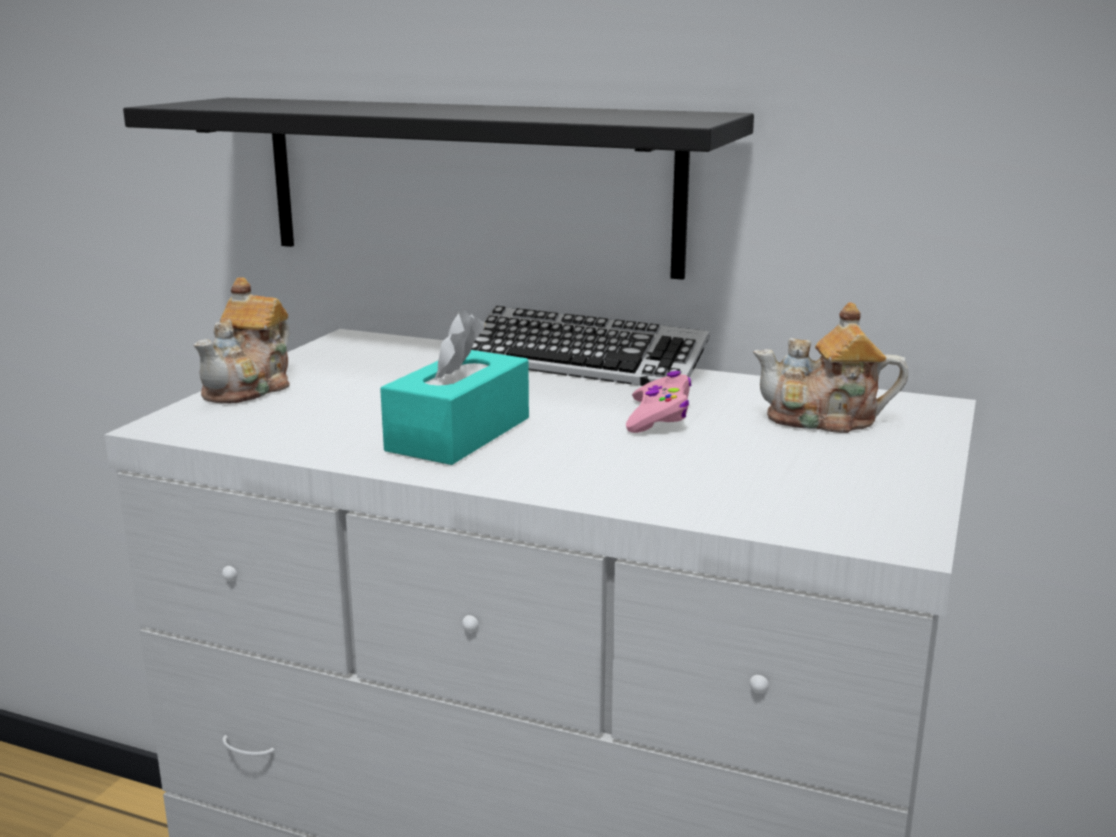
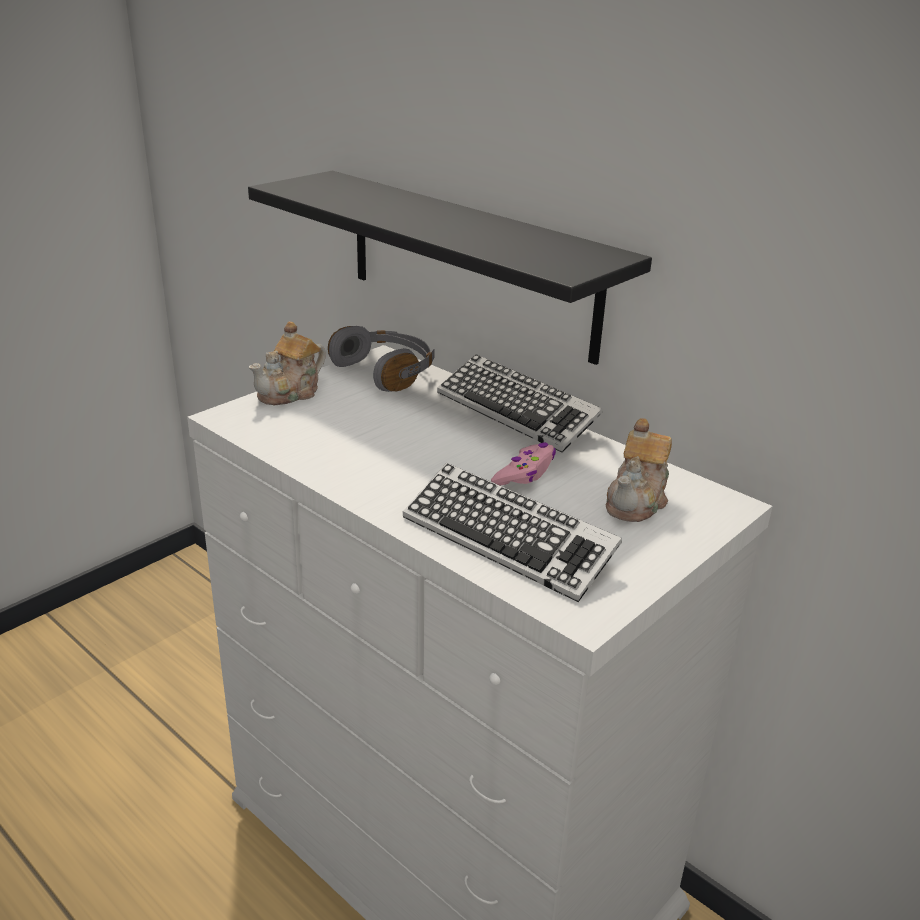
camera: 20 degrees right, 10 degrees up
turquoise tissue box [380,310,529,465] -> none
teapot [753,302,908,433] -> teapot turned 90 degrees counterclockwise [606,418,672,522]
none -> grey headphones [328,326,435,392]
none -> keyboard [403,463,622,602]

